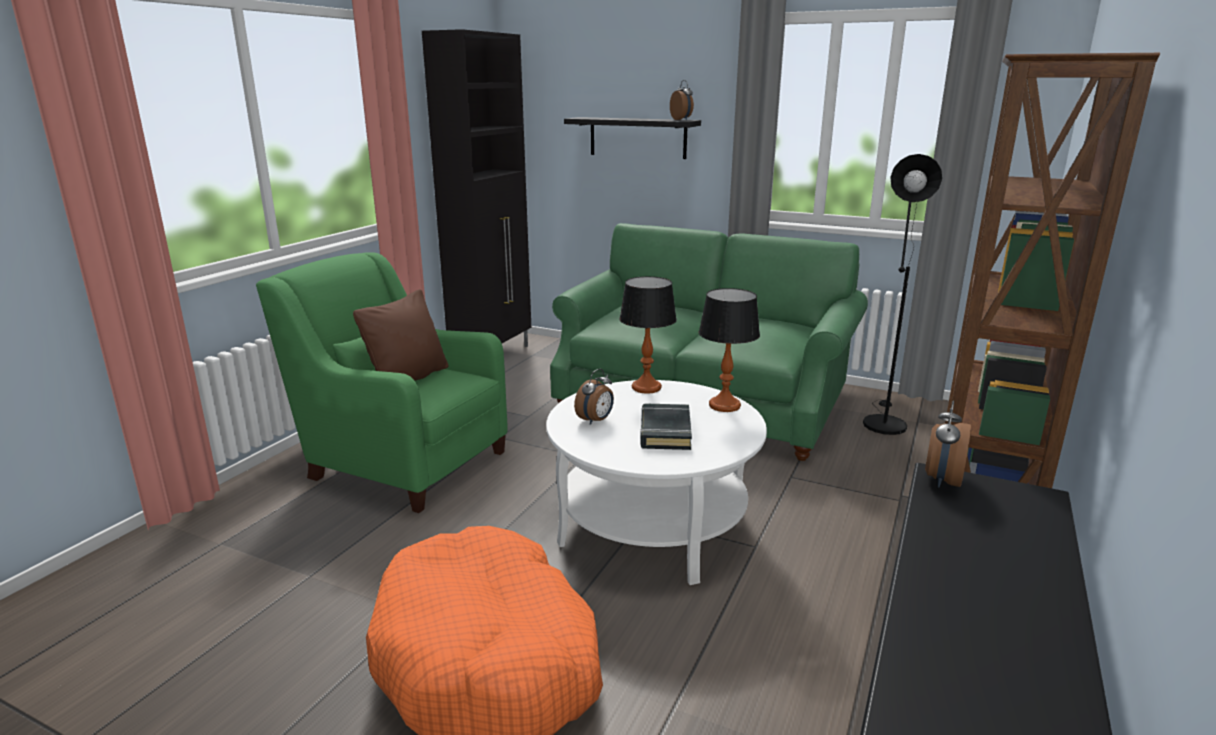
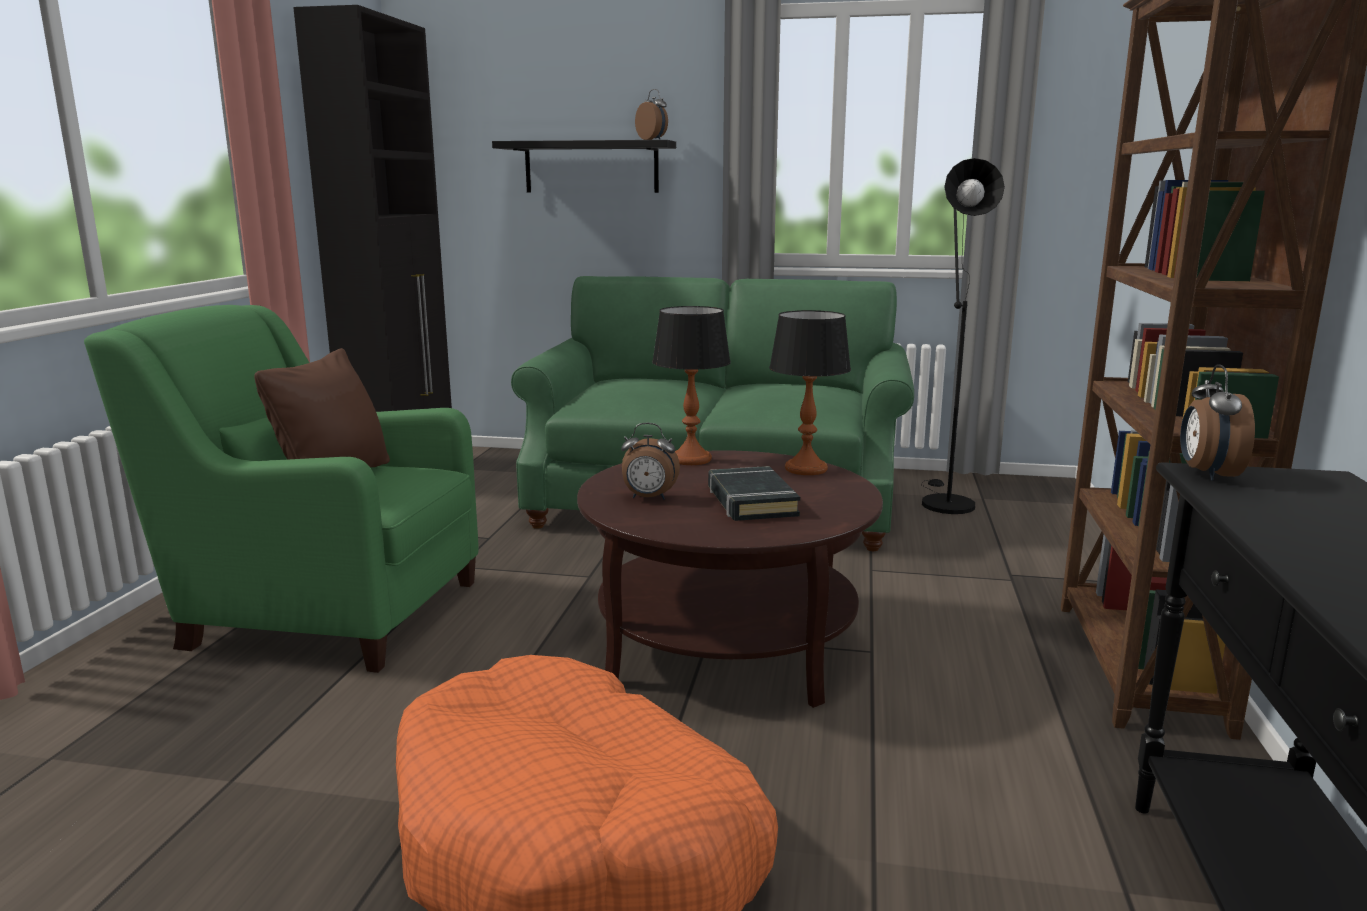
camera: 15 degrees left, 5 degrees down
white coffee table [546,380,767,585] -> brown coffee table [577,450,883,708]
alarm clock [574,369,614,425] -> alarm clock turned 75 degrees clockwise [621,423,680,499]

